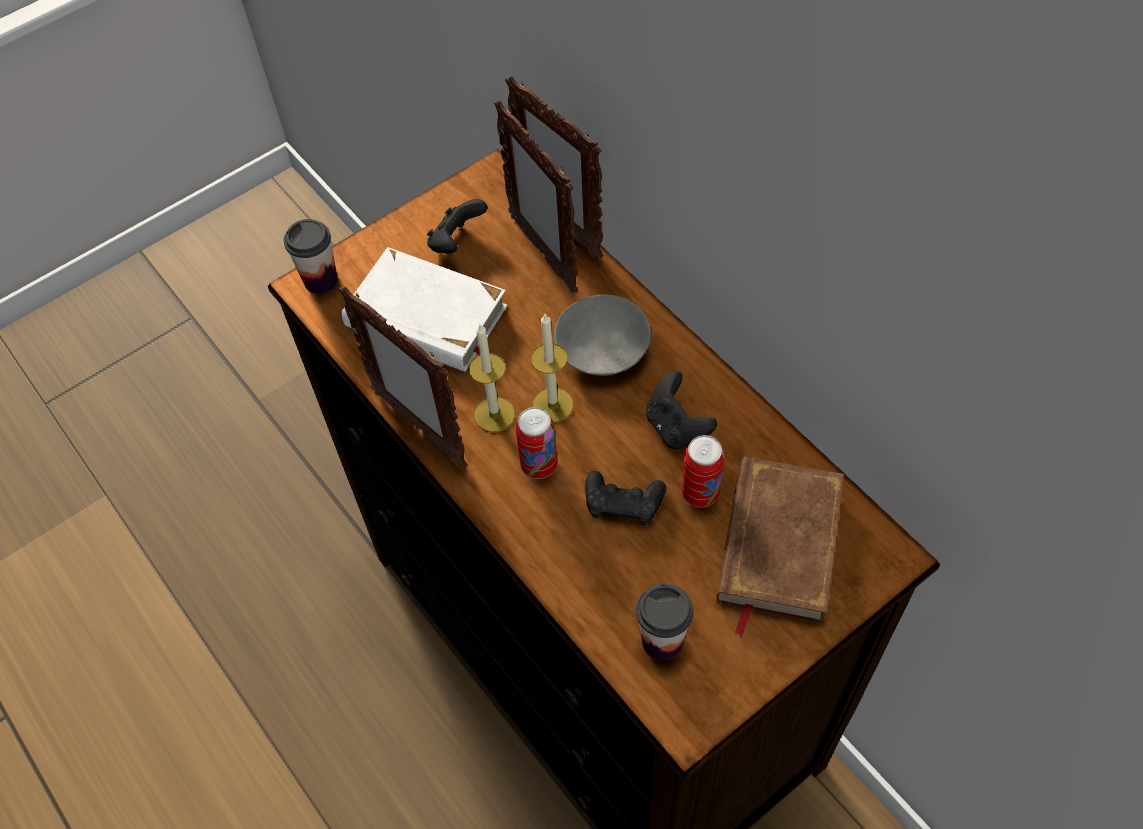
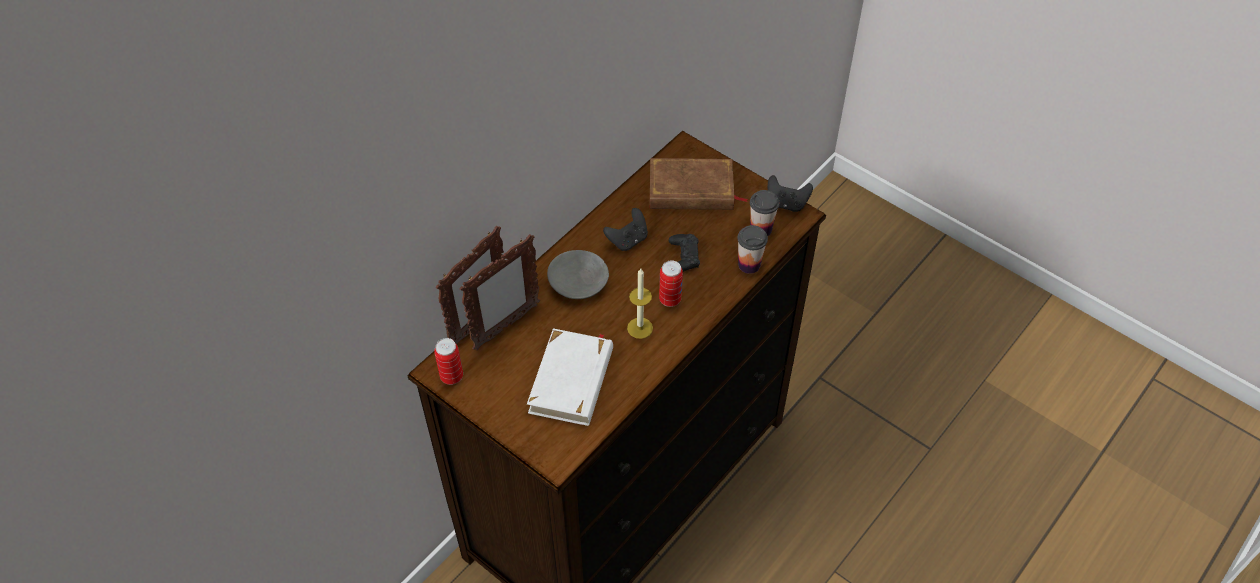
camera: 105 degrees left, 5 degrees down
cup [284,219,338,294] -> cup moved to [737,225,768,274]
picture frame [338,286,468,468] -> none
black game controller [427,199,487,254] -> black game controller moved to [768,175,813,212]
candle [531,314,573,423] -> none
can [682,435,724,507] -> can moved to [434,338,463,385]

